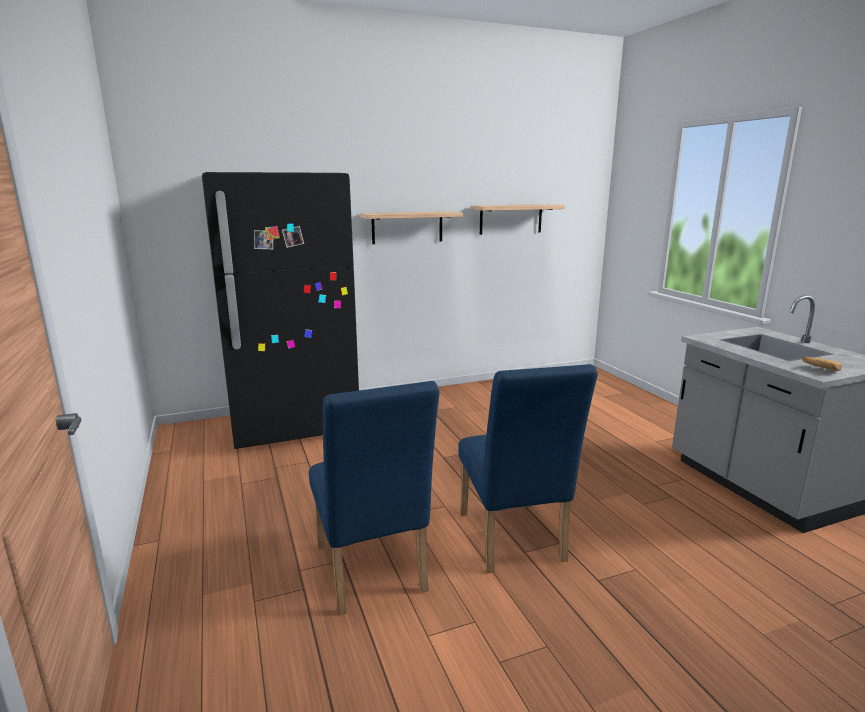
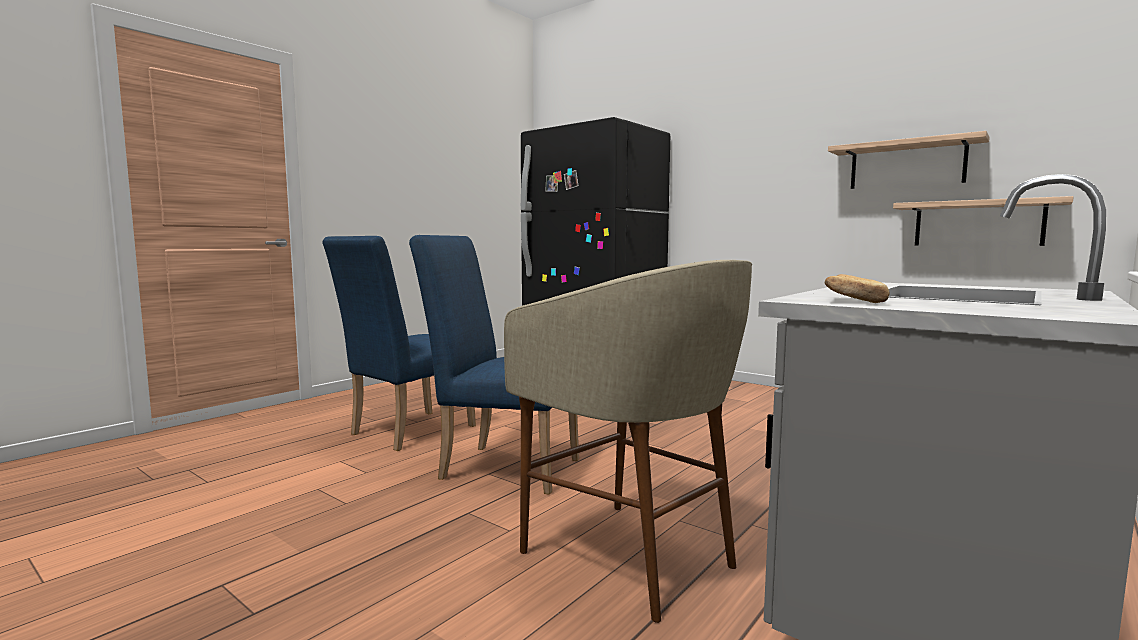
camera: 60 degrees right, 10 degrees down
shelf [360,211,463,244] -> shelf moved to [893,196,1074,246]
blue chair [458,364,598,573] -> blue chair turned 60 degrees clockwise [409,235,579,495]
none -> beige stool [504,260,752,623]

